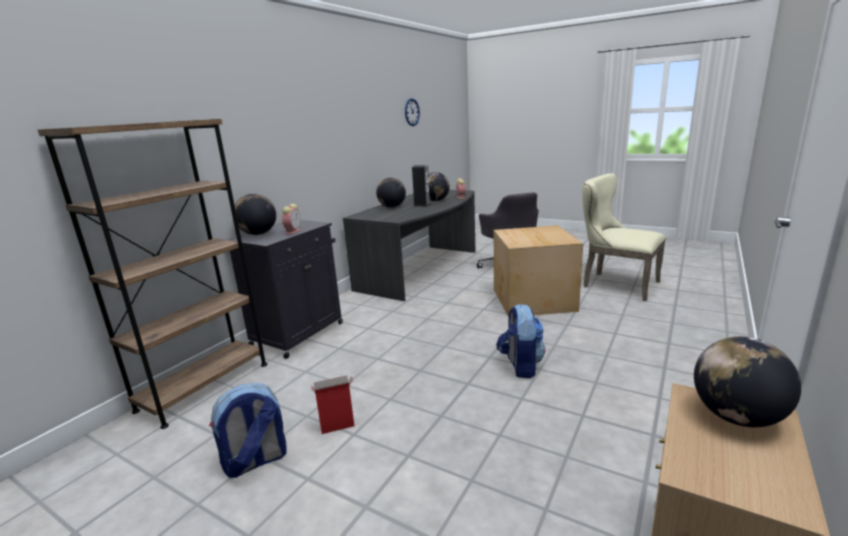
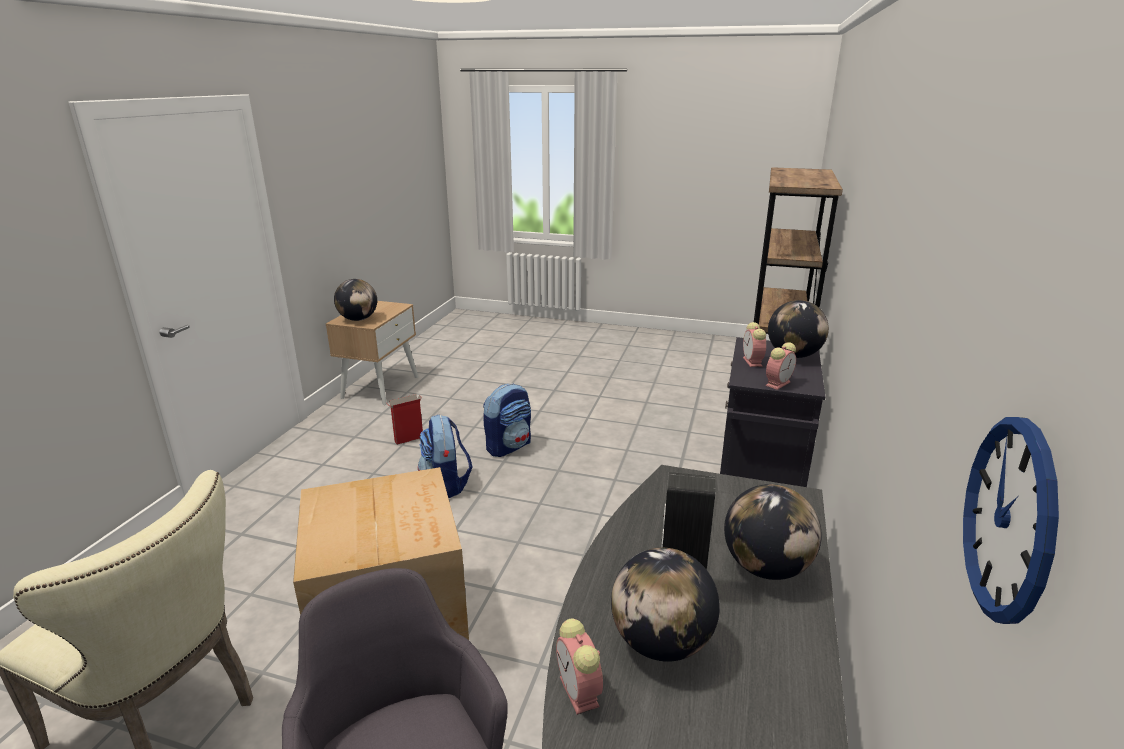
camera: 165 degrees right, 5 degrees up
backpack [209,383,287,478] -> backpack moved to [483,383,531,457]
cardboard box [311,375,354,434] -> cardboard box moved to [387,394,423,445]
none -> alarm clock [765,342,796,390]

